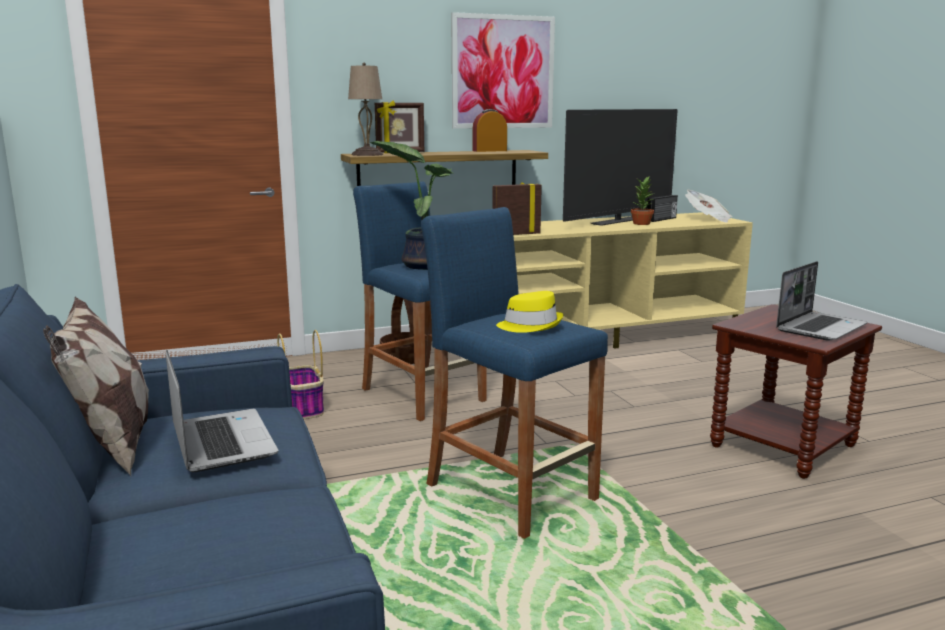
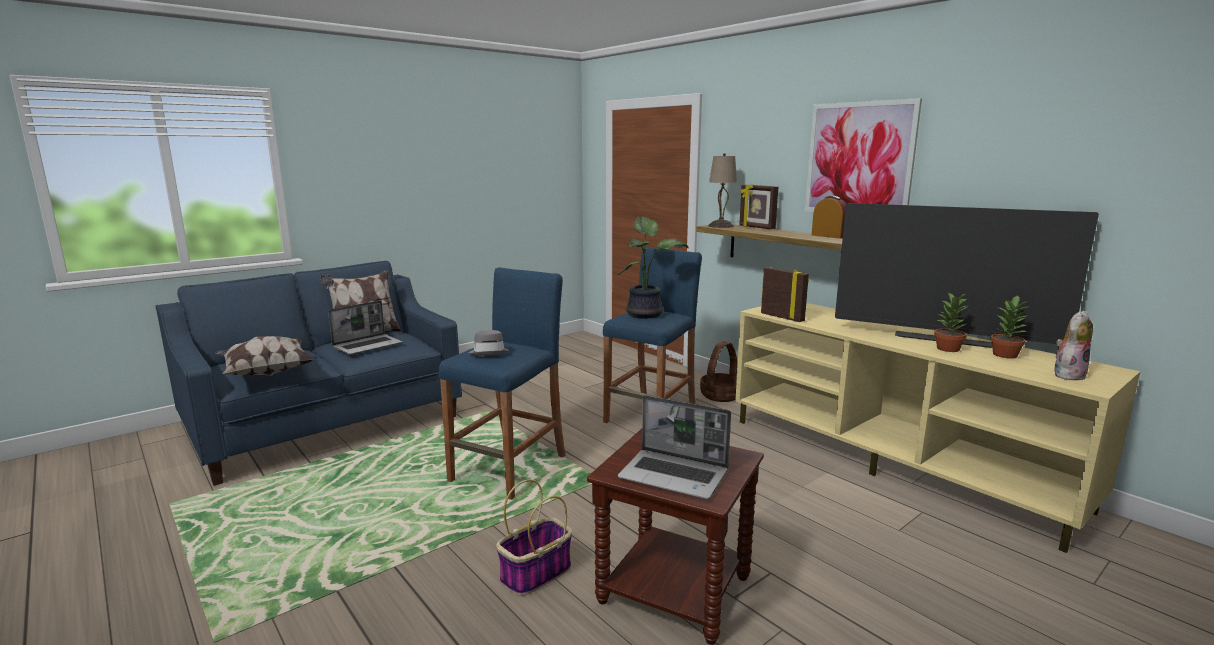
camera: 70 degrees right, 0 degrees up
basket [277,330,324,419] -> basket moved to [496,479,572,596]
yellow hat [496,291,564,333] -> grey hat [469,330,509,356]
radio [647,195,678,222] -> potted plant [990,295,1029,359]
newspaper [685,190,733,223] -> plush toy [1054,311,1093,380]
none -> pillow [215,336,314,376]

